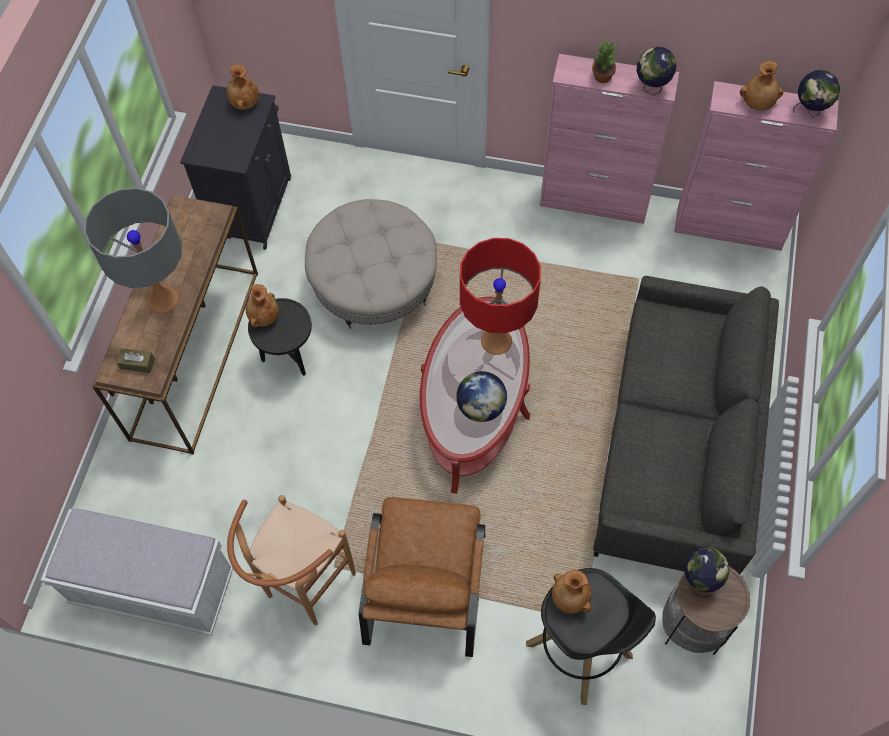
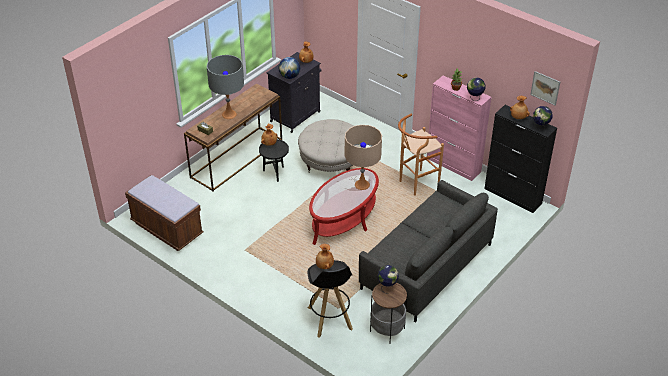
camera: 25 degrees right, 20 degrees down
white bench [41,508,233,636] -> brown bench [125,175,204,251]
brown stool [227,495,356,625] -> brown stool moved to [398,114,444,196]
brown armchair [359,497,485,657] -> none
globe [456,371,507,422] -> globe moved to [279,57,300,79]
red table lamp [460,238,541,355] -> beige table lamp [345,125,382,190]
pink cabinet [674,81,839,251] -> black cabinet [484,105,557,213]
none -> picture [530,71,560,106]

